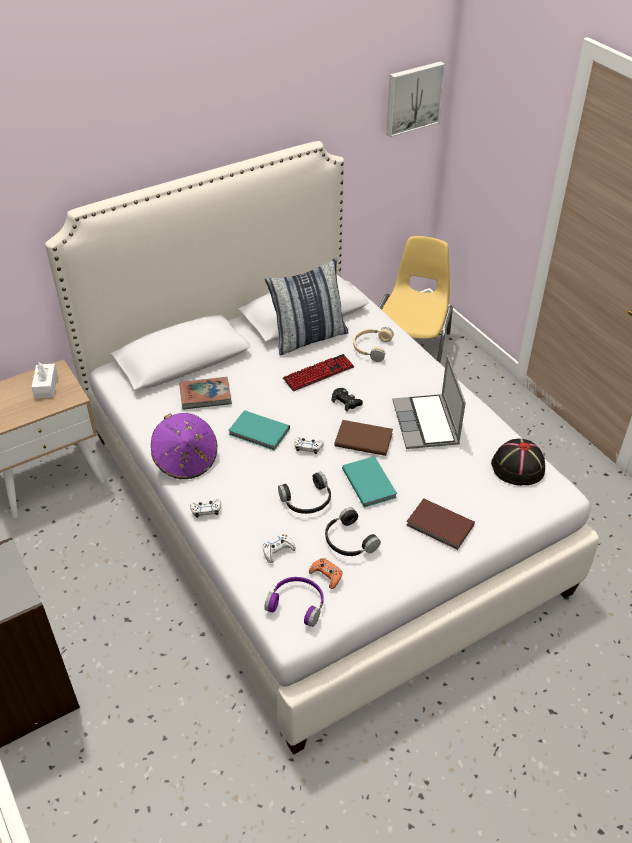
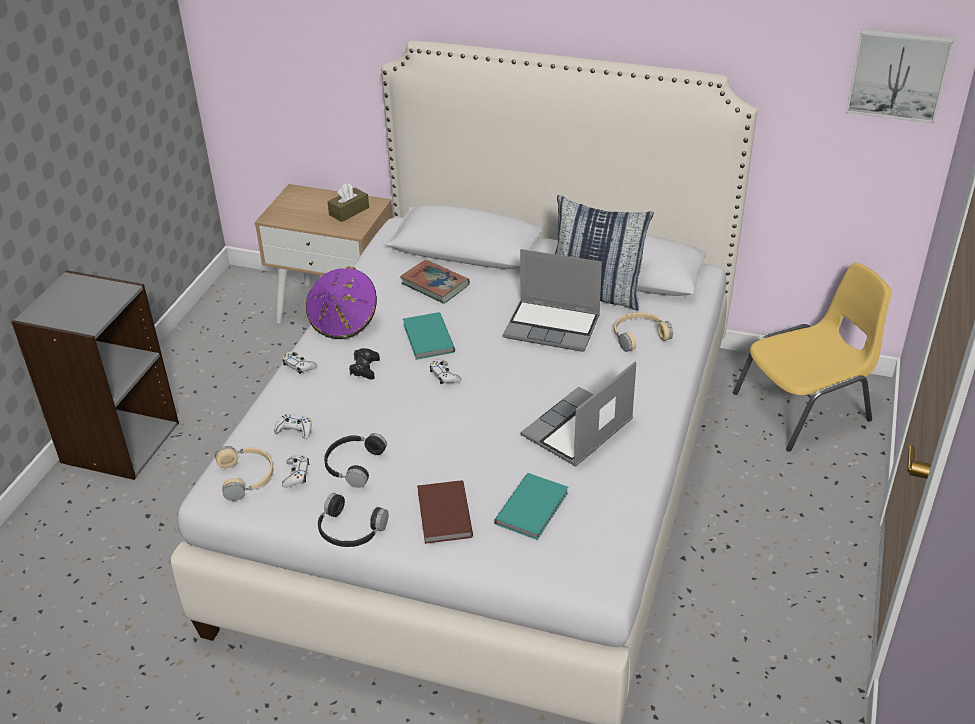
camera: 50 degrees right, 5 degrees down
white tissue box [32,362,58,398] -> brown tissue box [327,183,369,222]
purple headphones [264,577,324,627] -> beige headphones [215,446,273,501]
black headphones [278,471,331,514] -> black headphones moved to [318,493,388,547]
keyboard [283,354,354,391] -> laptop [503,249,602,352]
orange game controller [309,558,342,589] -> white game controller [282,455,309,488]
black game controller [332,388,363,412] -> black game controller moved to [349,348,380,380]
brown book [334,420,393,456] -> none
turquoise book [342,456,397,507] -> turquoise book moved to [494,473,568,540]
black hat [491,438,545,486] -> none

